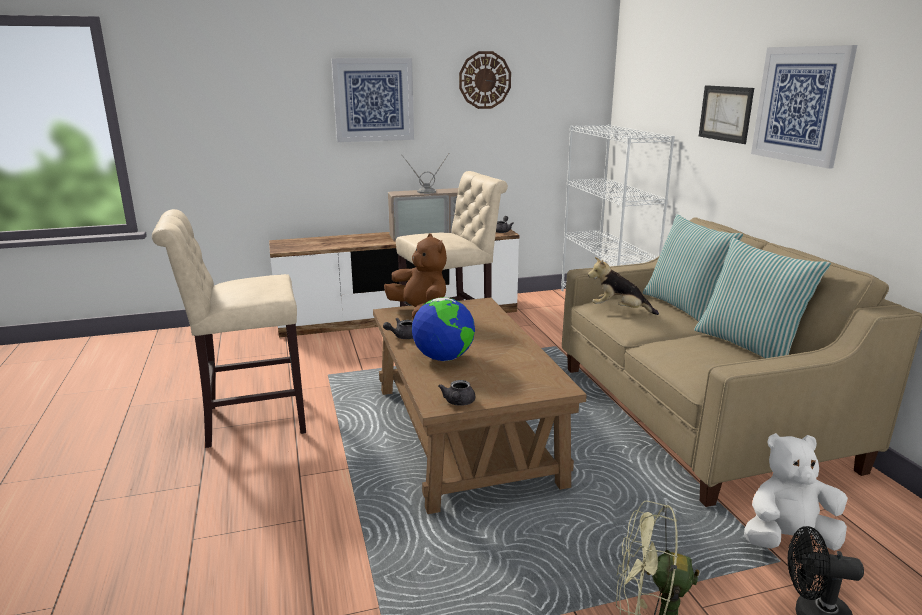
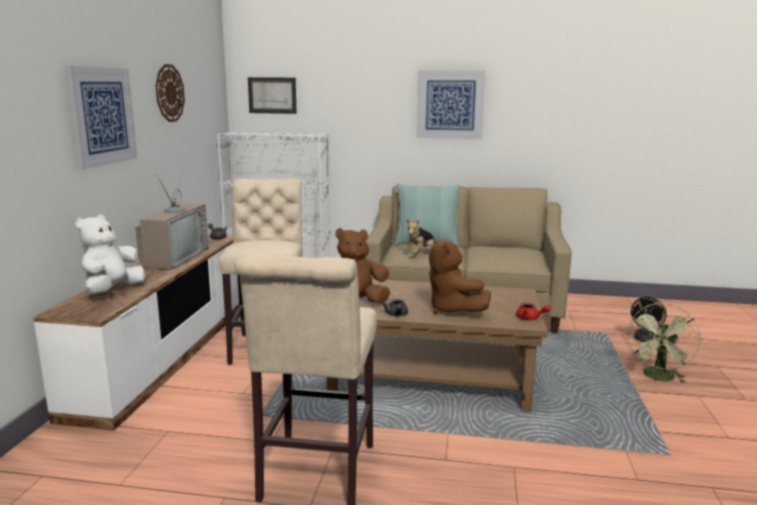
camera: 65 degrees left, 5 degrees down
globe [412,298,475,361] -> brown plush toy [429,239,491,314]
grey teapot [438,380,475,406] -> red teapot [516,303,551,320]
pillow [694,238,831,359] -> none
picture [699,85,754,144] -> picture moved to [248,77,297,114]
white plush toy [744,433,848,551] -> white plush toy moved to [75,215,146,294]

